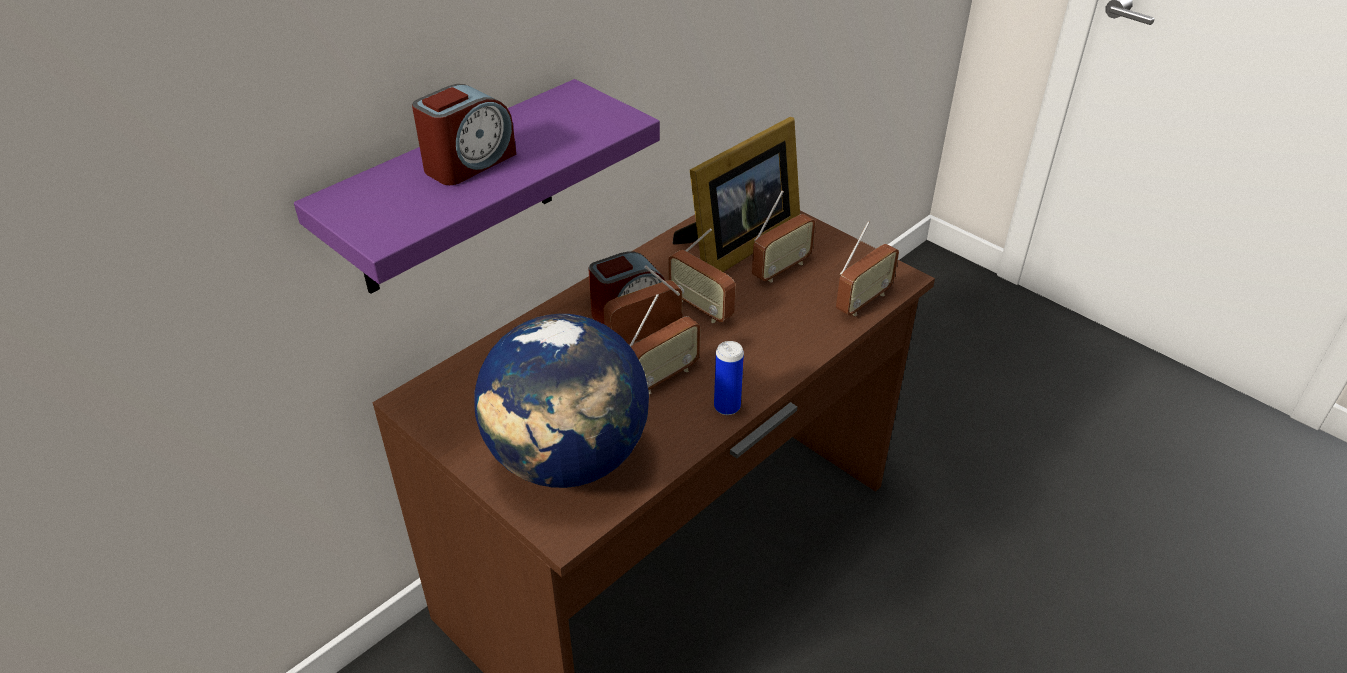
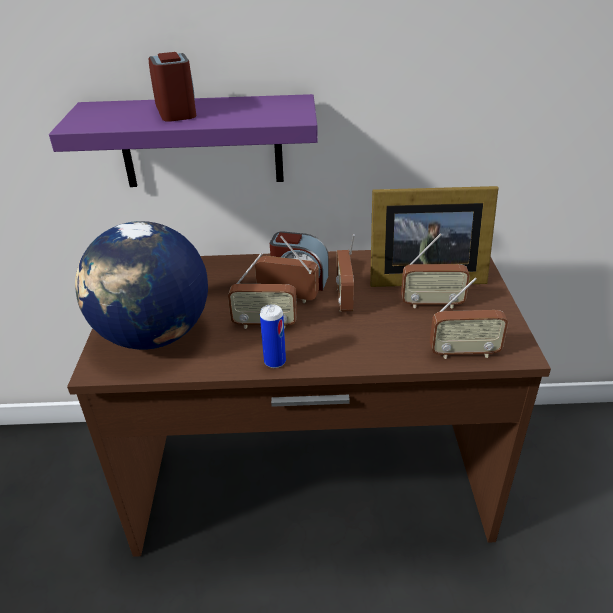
camera: 45 degrees right, 5 degrees down
alarm clock [412,84,516,185] -> alarm clock turned 105 degrees counterclockwise [149,52,196,122]

